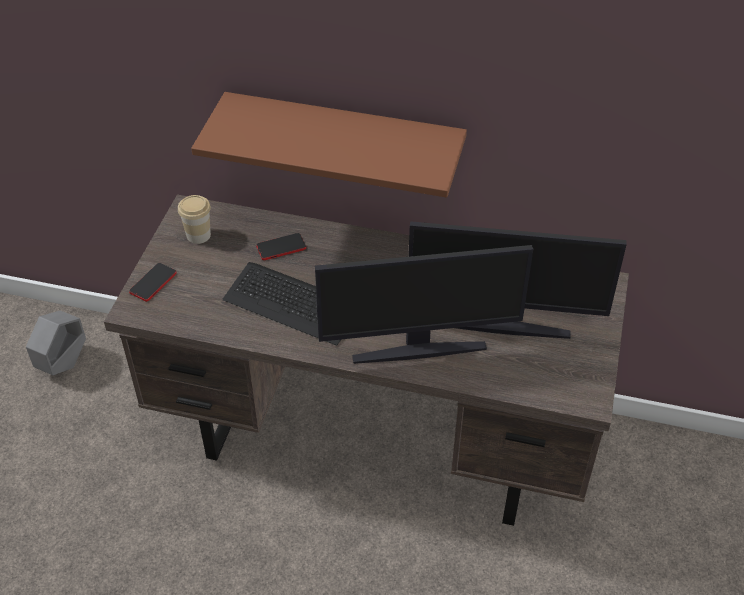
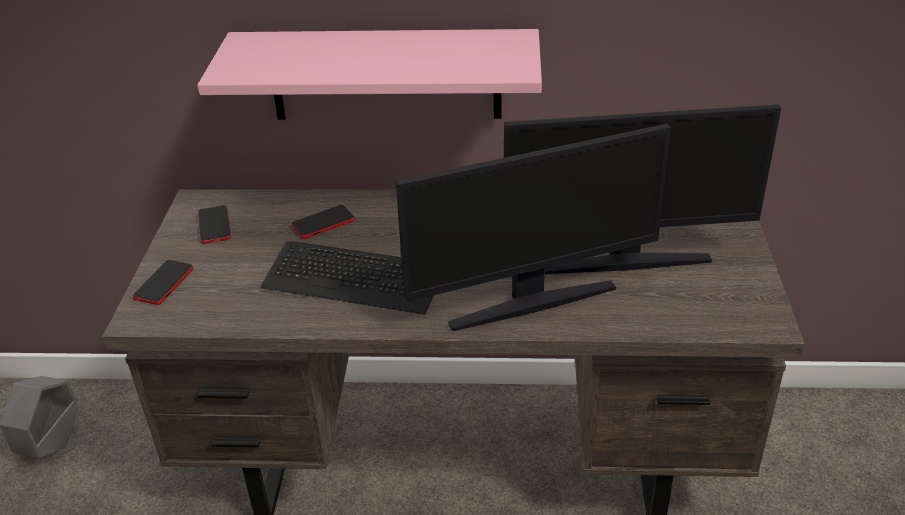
camera: 10 degrees left, 10 degrees down
cup [178,195,211,244] -> phone [198,205,231,244]
brown shelf [191,92,467,198] -> pink shelf [197,29,542,120]

